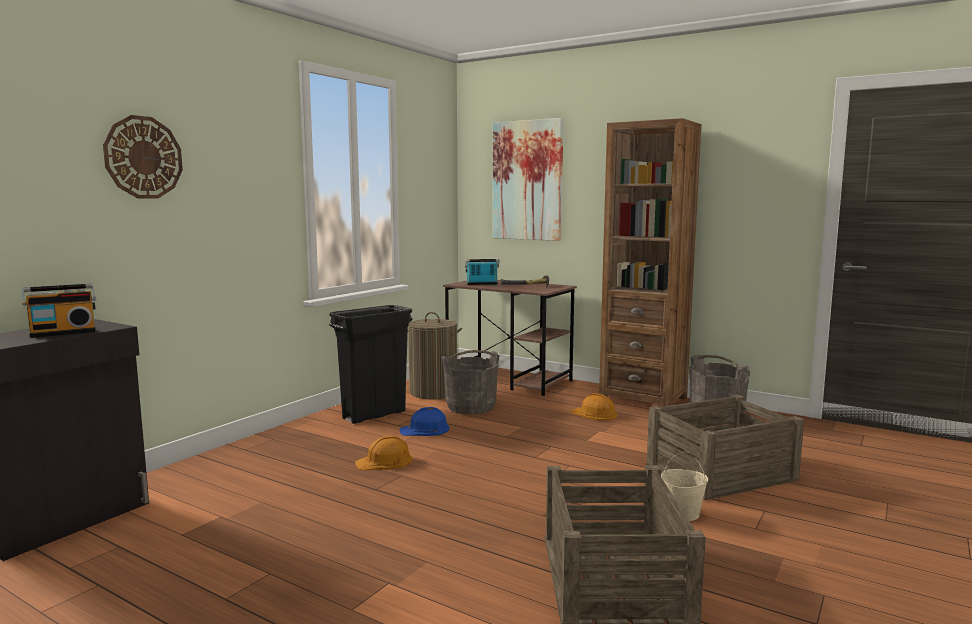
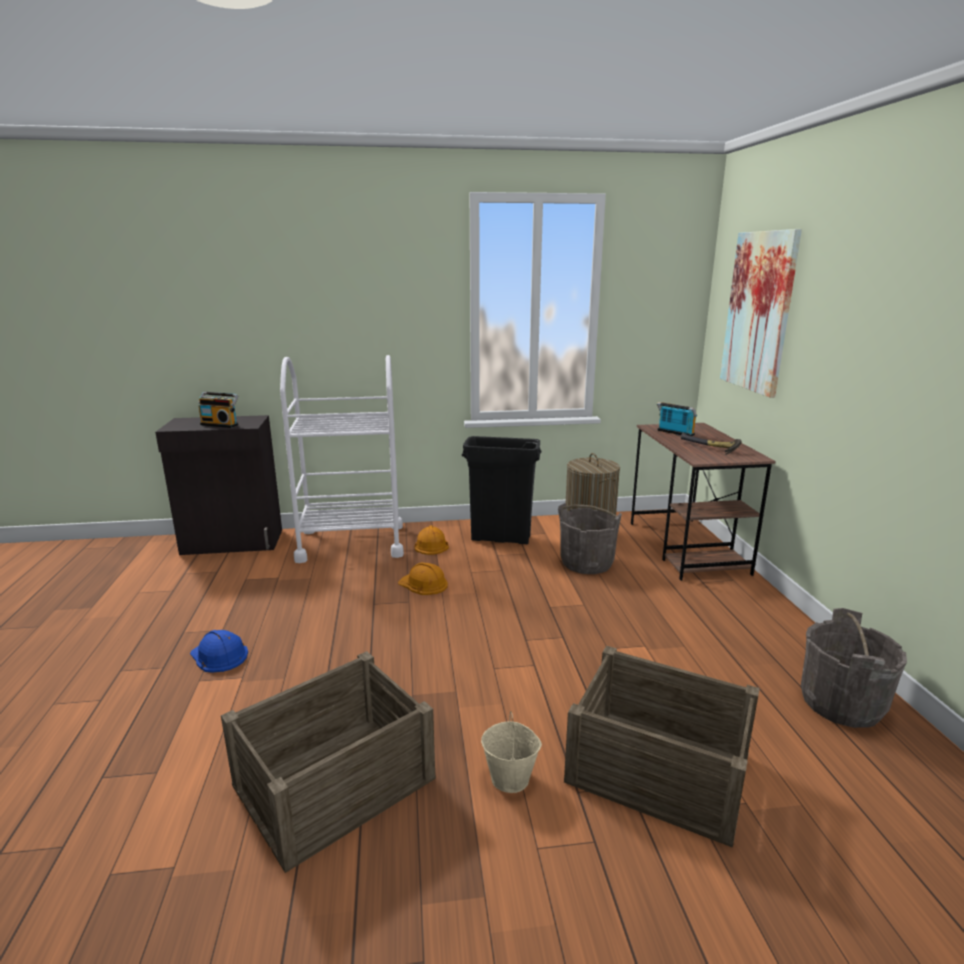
camera: 50 degrees right, 10 degrees up
wall clock [103,115,183,199] -> none
blue hard hat [400,407,449,436] -> blue hard hat moved to [190,630,248,672]
orange hard hat [571,393,618,421] -> orange hard hat moved to [414,526,449,555]
brown bookcase [599,118,701,407] -> none
none -> white cart [280,355,404,563]

